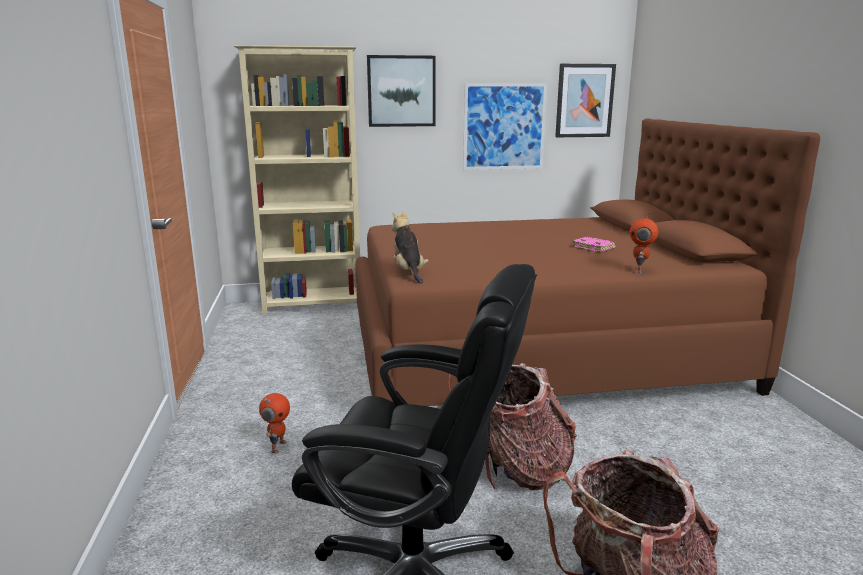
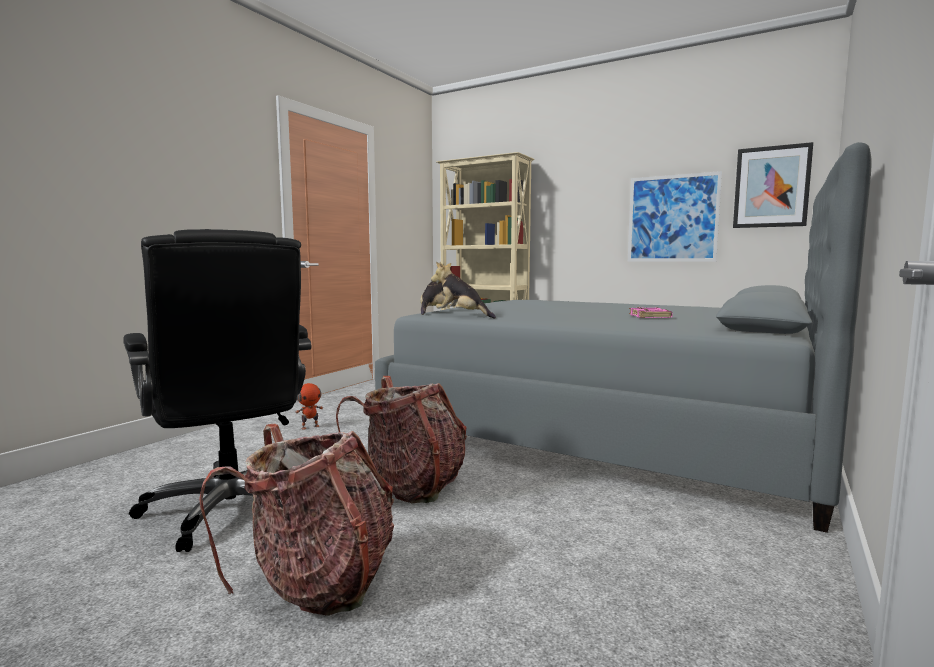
camera: 40 degrees right, 10 degrees down
brown bed [355,119,820,406] -> grey bed [375,142,872,533]
picture [367,55,436,127] -> none
toy robot [630,212,658,274] -> none
none -> plush toy [431,262,496,319]

